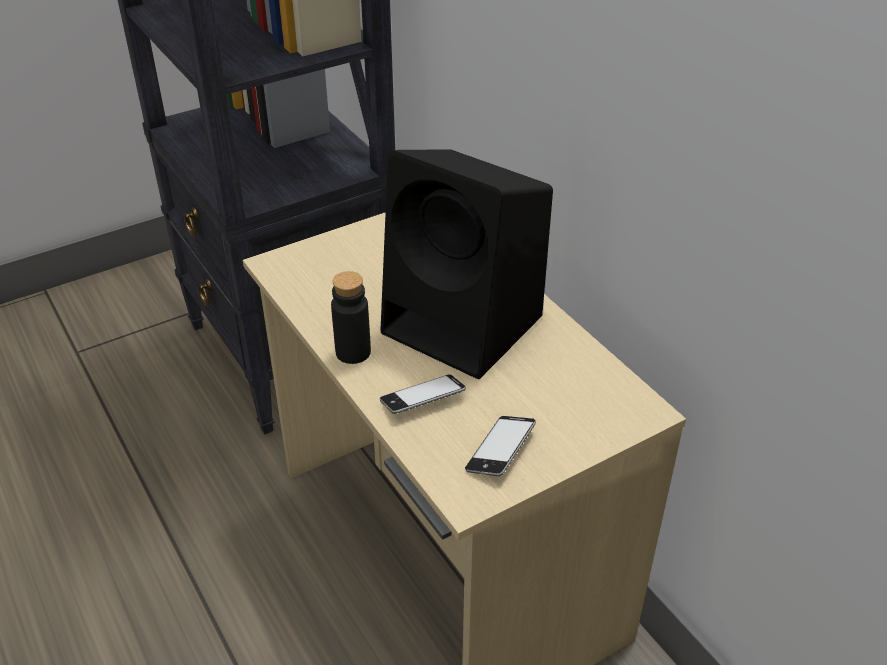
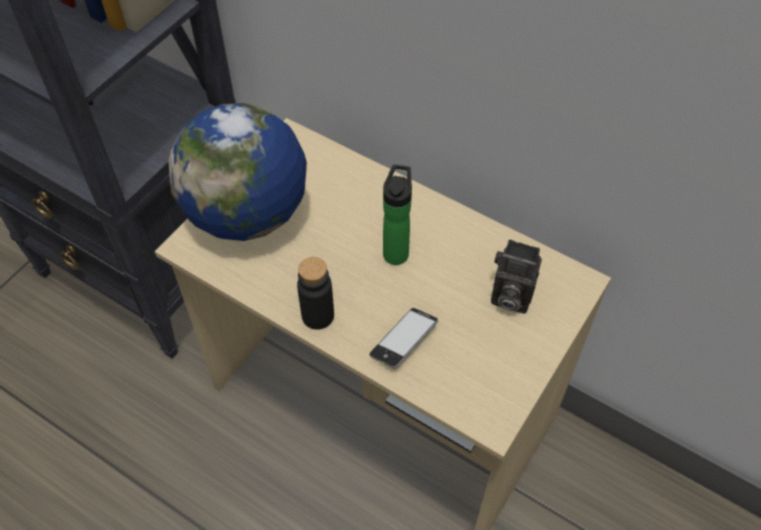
camera: 25 degrees left, 15 degrees up
black speaker [380,149,553,379] -> bottle [383,165,412,265]
phone [465,416,536,476] -> none
none -> globe [168,103,307,241]
none -> camera [491,239,542,314]

